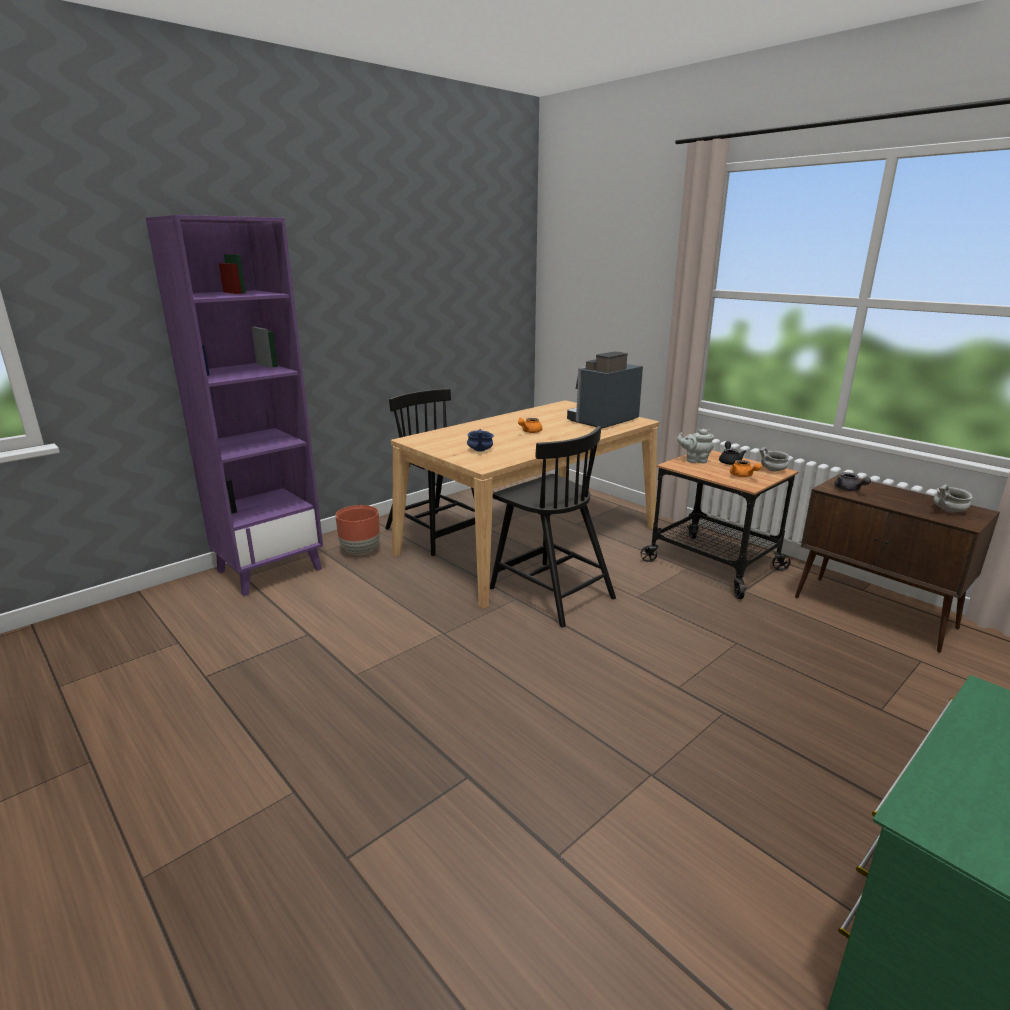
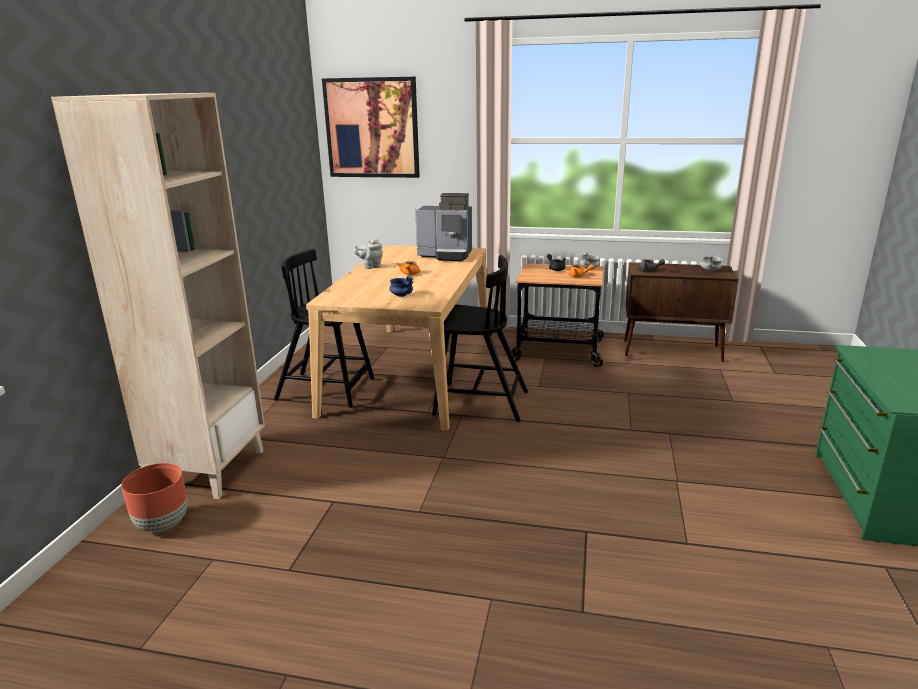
camera: 35 degrees left, 0 degrees up
purple bookcase [146,215,323,596] -> beige bookcase [51,93,265,499]
brown planter [335,505,380,555] -> brown planter moved to [121,463,187,532]
coffee machine [567,351,643,429] -> coffee machine turned 90 degrees counterclockwise [415,193,472,261]
grey teapot [677,429,714,463] -> grey teapot moved to [354,239,383,269]
none -> picture [322,77,420,178]

